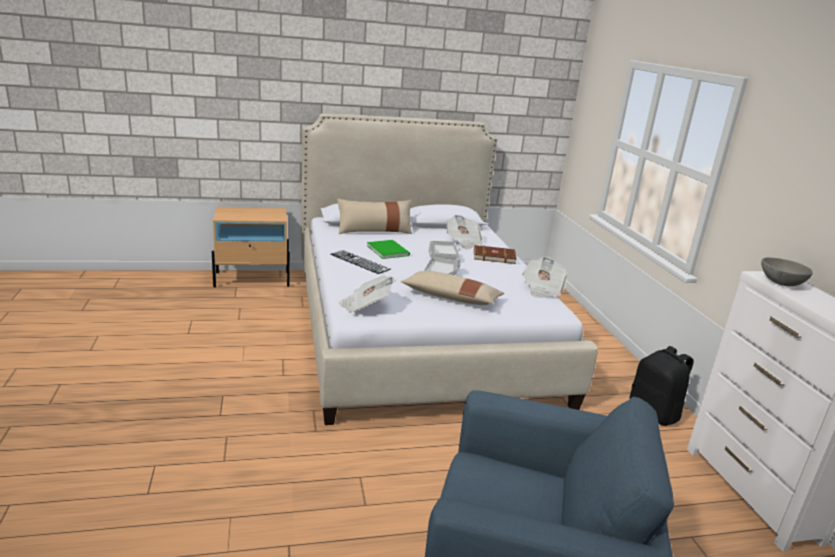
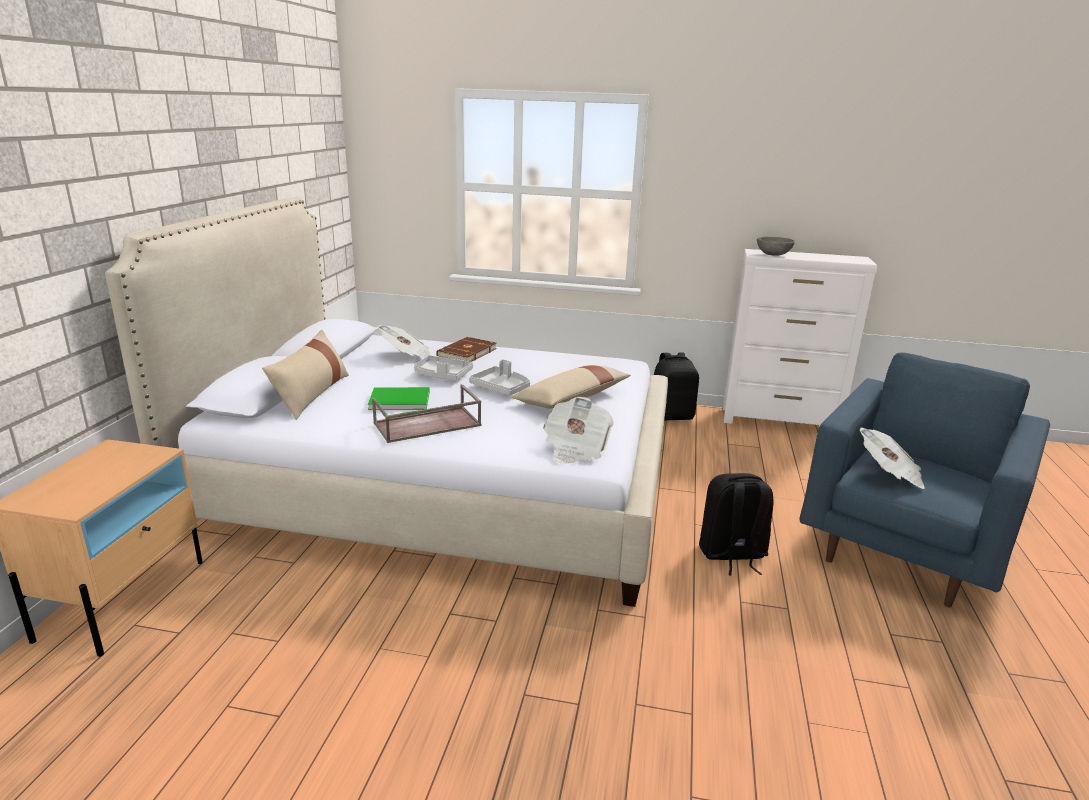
camera: 65 degrees left, 0 degrees up
keyboard [330,250,391,274] -> brown tray [372,384,482,443]
newspaper [523,257,569,298] -> newspaper moved to [860,428,925,489]
none -> black backpack [699,473,773,576]

